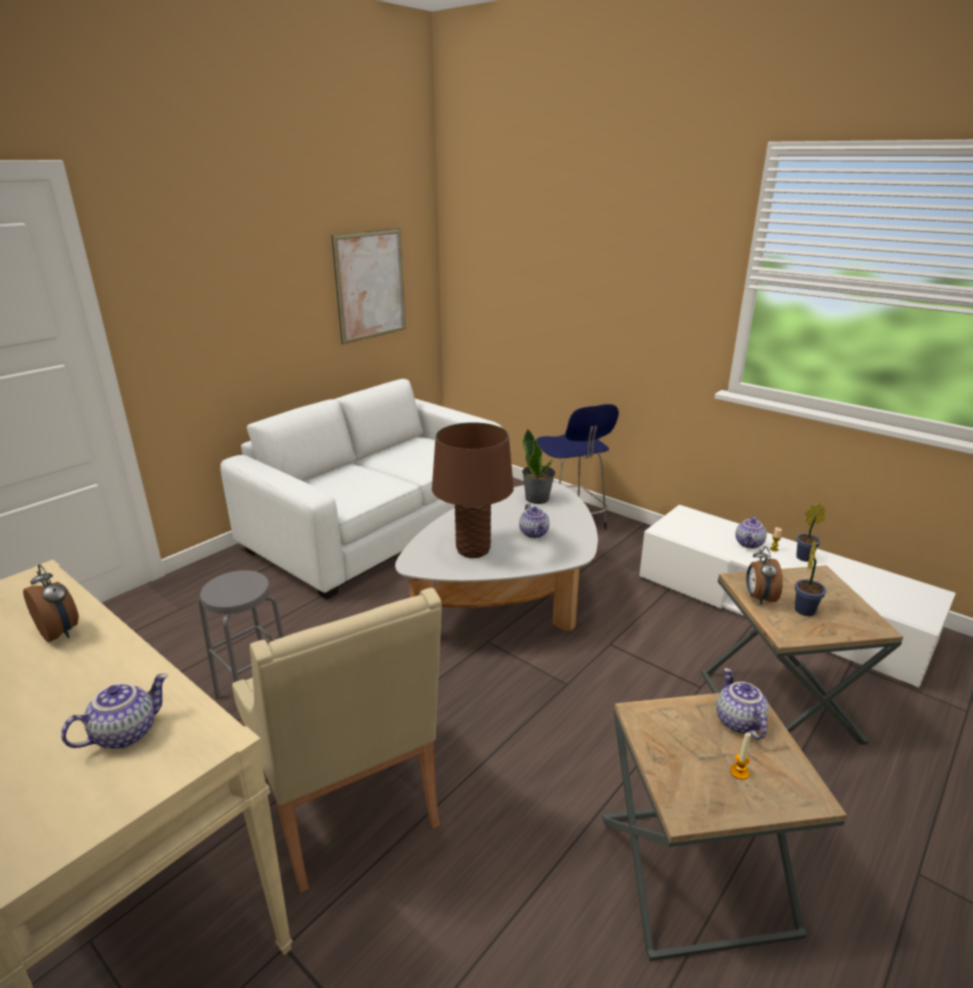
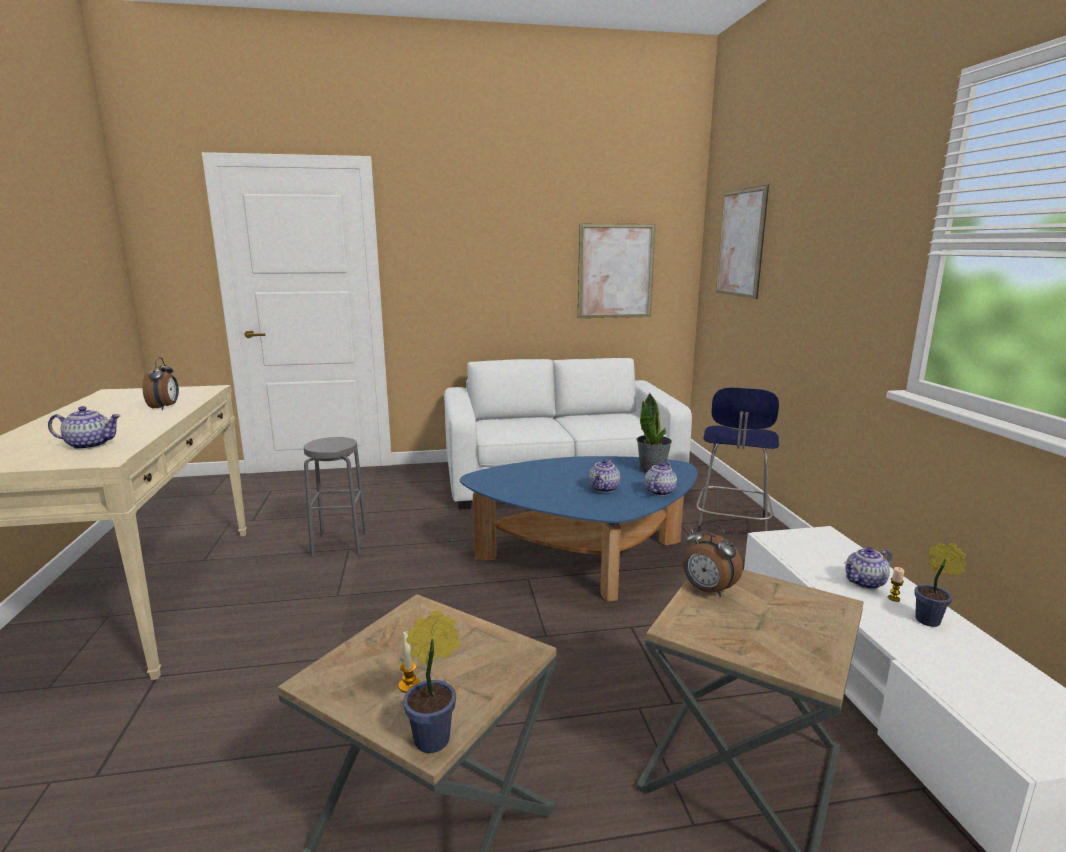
camera: 40 degrees right, 10 degrees down
beige armchair [232,588,442,893] -> none
white coffee table [395,482,598,632] -> blue coffee table [460,456,697,602]
brown table lamp [432,422,514,558] -> none
teapot [716,668,769,740] -> teapot moved to [645,462,677,496]
alarm clock [746,546,783,605] -> alarm clock turned 90 degrees counterclockwise [683,522,743,597]
potted plant [795,539,826,616] -> potted plant moved to [403,609,460,753]
none -> picture [716,185,769,299]

